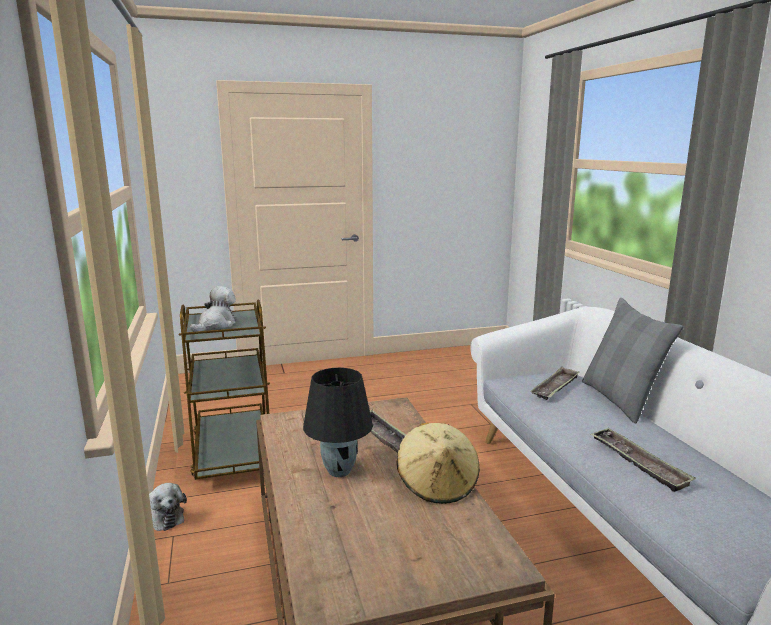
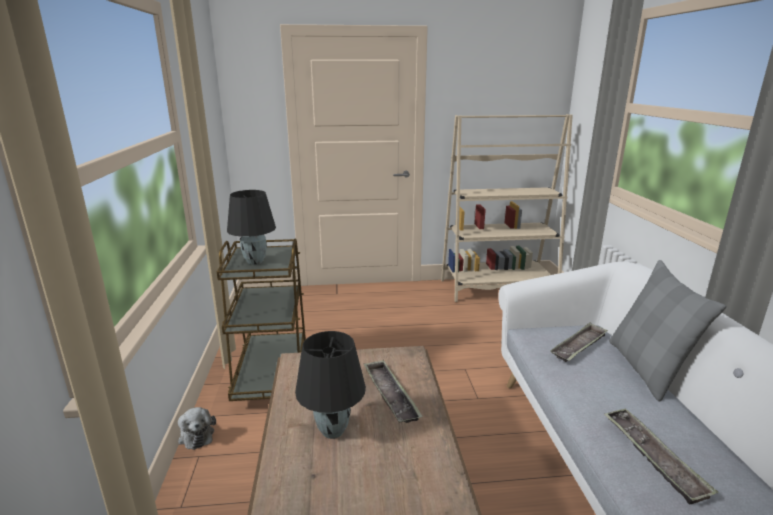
camera: 10 degrees right, 5 degrees up
plush toy [190,286,236,332] -> black table lamp [227,190,276,265]
beige hat [397,423,480,504] -> none
none -> beige bookcase [441,114,573,302]

